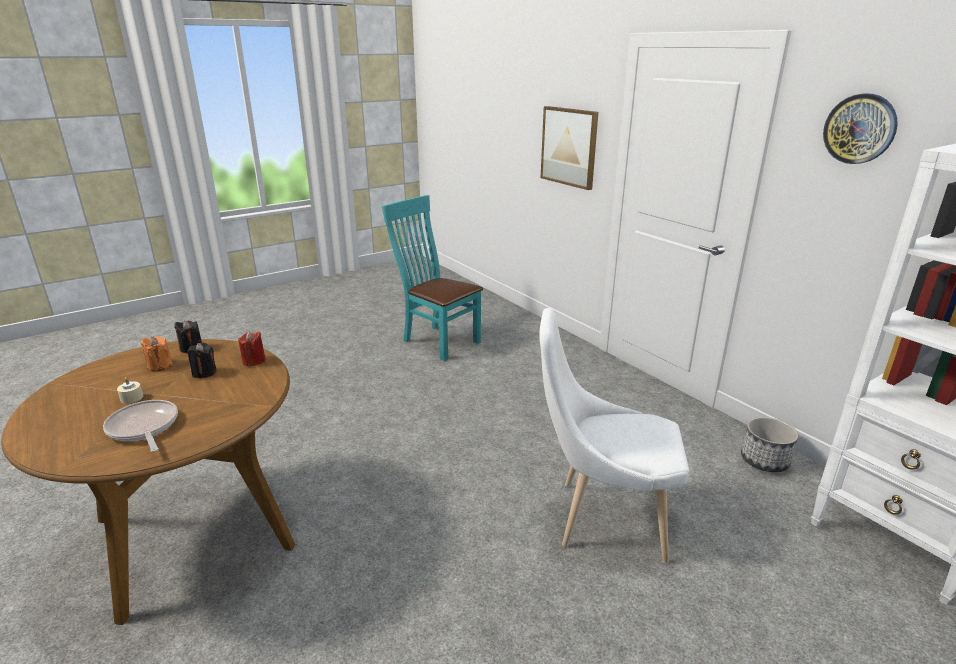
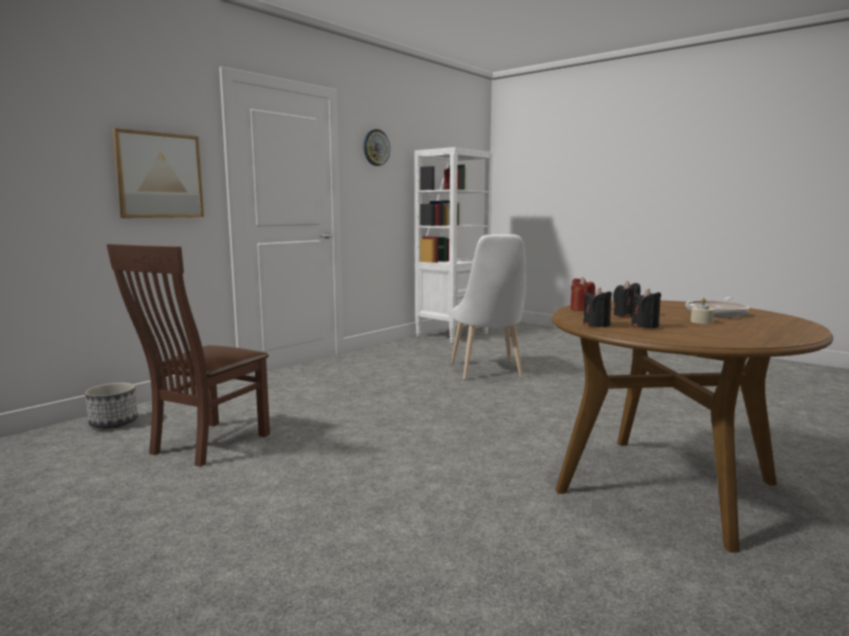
camera: 105 degrees left, 15 degrees down
orange candle [141,336,172,371] -> black candle [631,288,661,328]
turquoise chair [382,195,483,361] -> brown chair [106,244,270,467]
planter [741,417,798,472] -> planter moved to [85,383,138,429]

